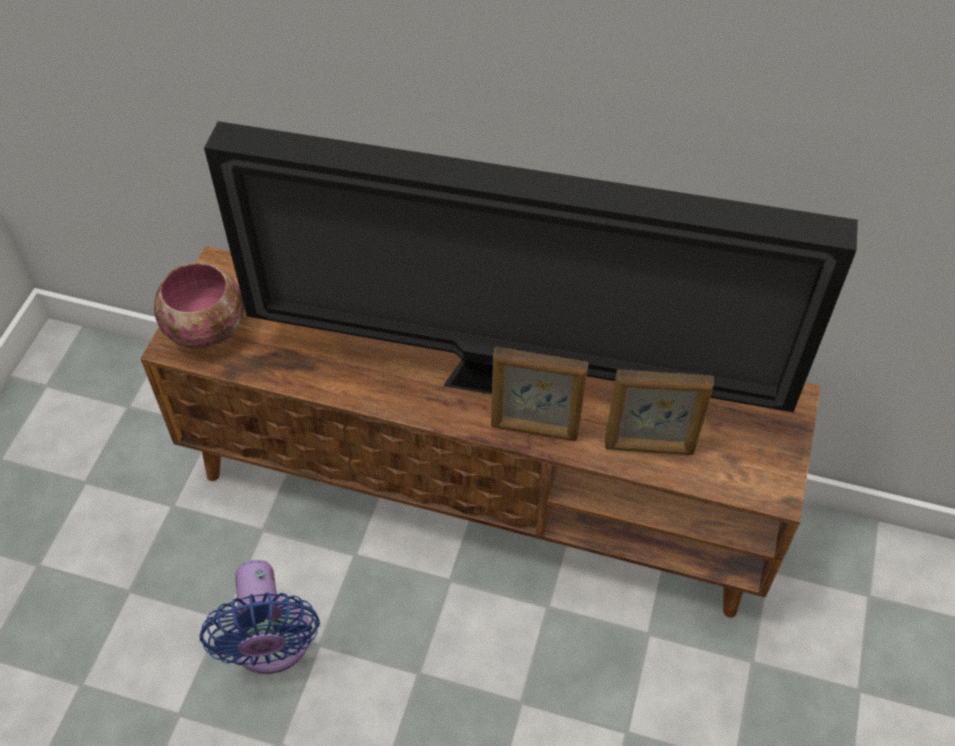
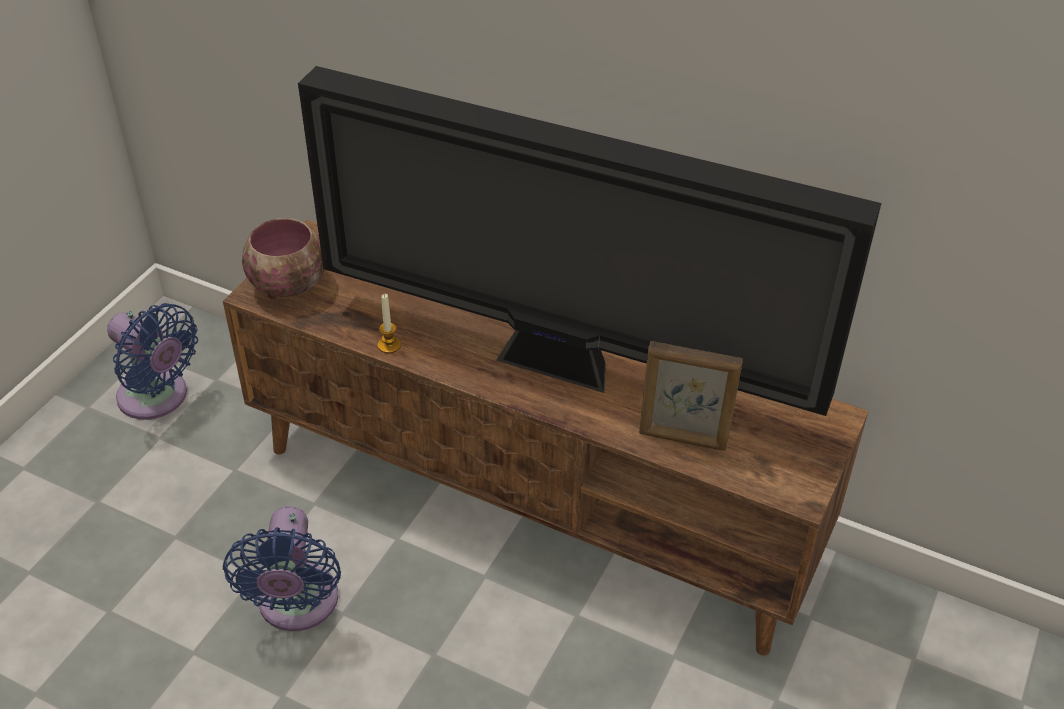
camera: 10 degrees right, 10 degrees down
picture frame [491,346,588,441] -> none
none -> blue fan [107,303,198,420]
none -> candle [378,294,401,353]

